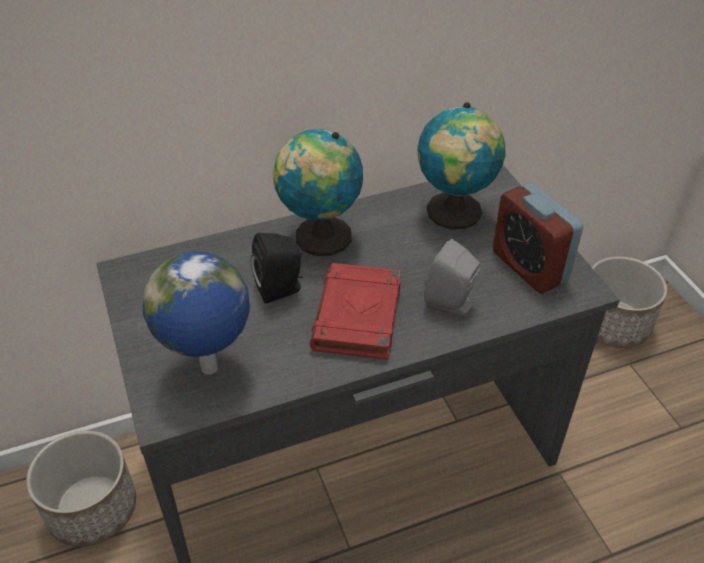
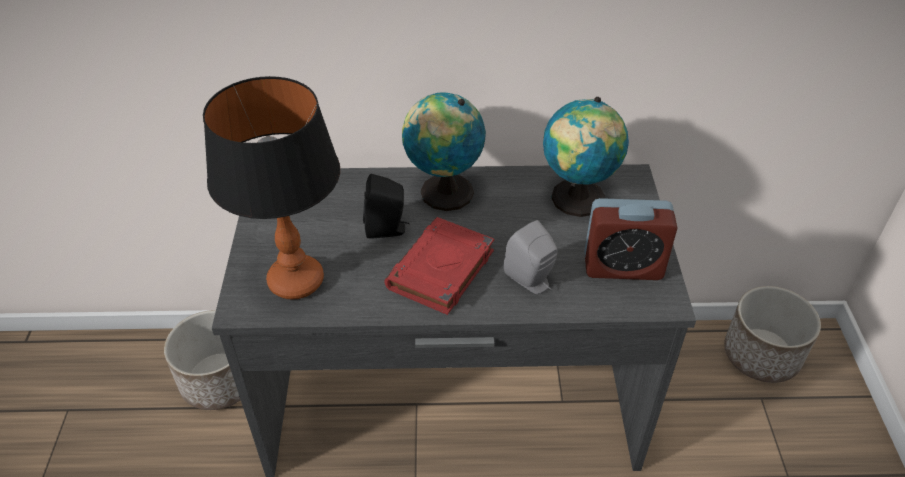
camera: 20 degrees right, 0 degrees up
globe [143,251,250,374] -> table lamp [203,76,340,300]
alarm clock [493,182,583,294] -> alarm clock turned 75 degrees counterclockwise [584,198,678,280]

